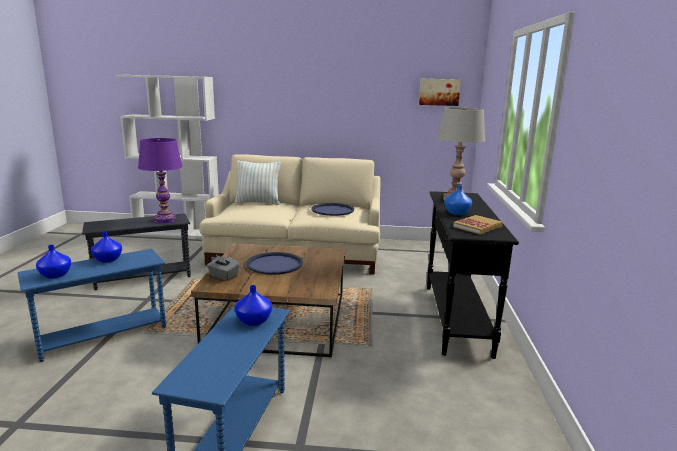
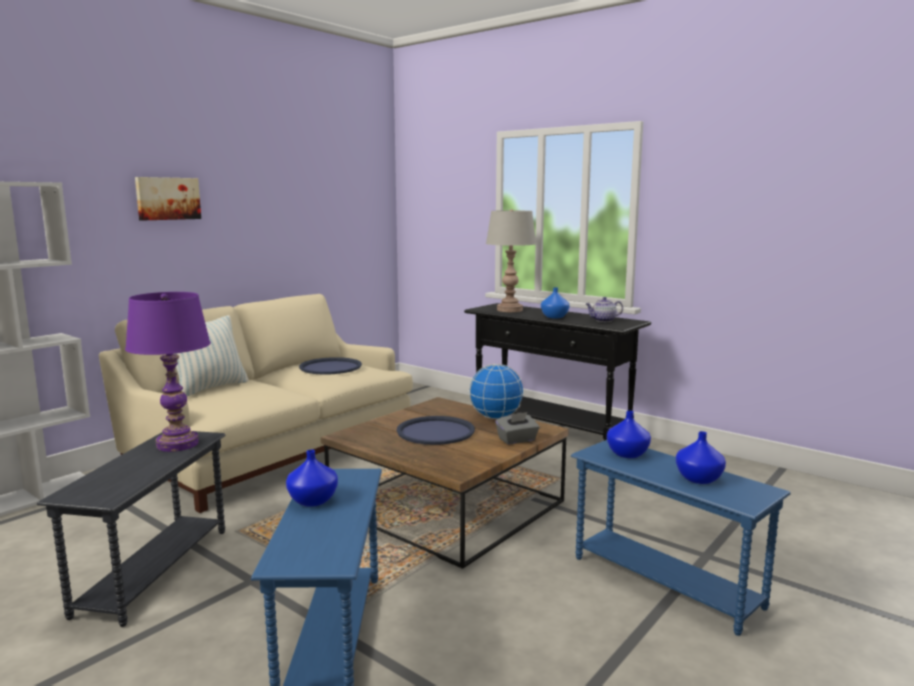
camera: 55 degrees left, 5 degrees down
blue vase [36,245,71,279] -> blue vase moved to [676,431,726,484]
grey tissue box [207,255,240,281] -> grey tissue box moved to [495,412,540,445]
picture [419,79,461,106] -> picture moved to [135,177,201,221]
book [453,215,503,235] -> teapot [586,297,623,322]
none -> globe [469,364,524,419]

